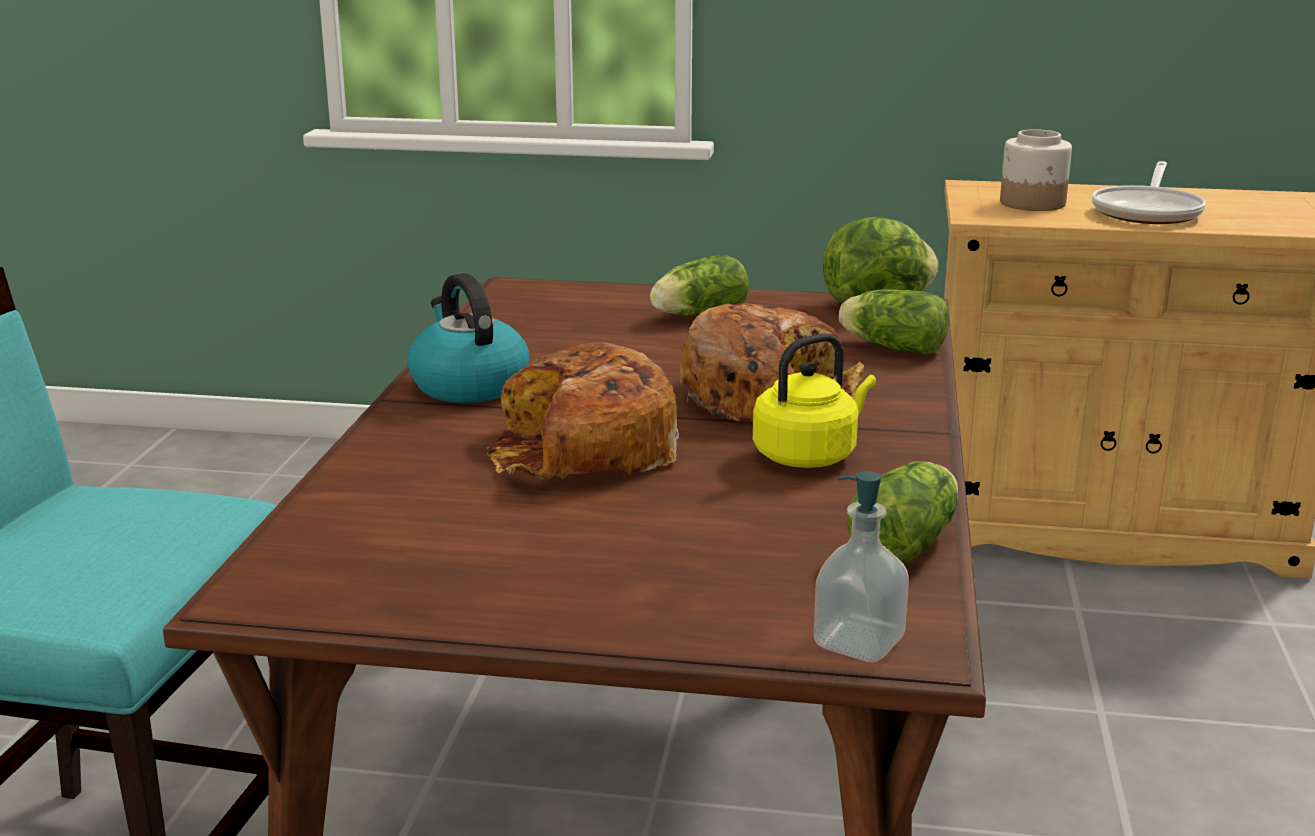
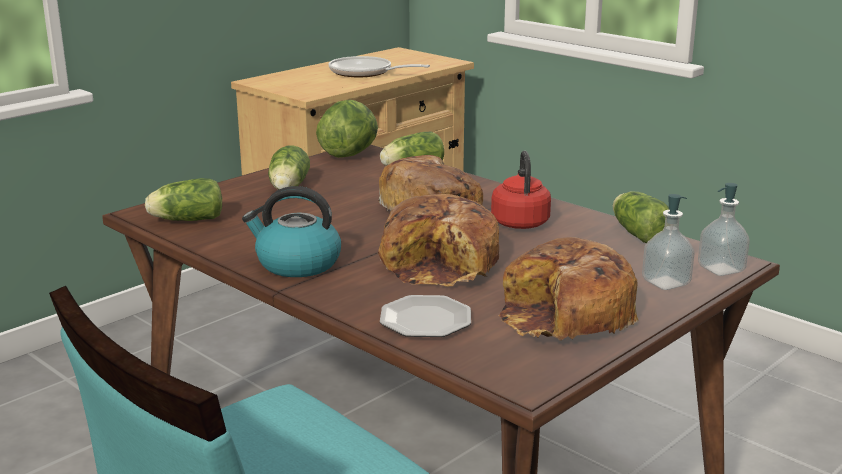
camera: 55 degrees left, 0 degrees up
yellow kettle [753,333,876,468] -> red kettle [491,151,551,229]
jar [1000,129,1072,211] -> none
frying pan [1092,161,1206,224] -> frying pan turned 150 degrees clockwise [329,56,430,77]
none -> lettuce [145,178,222,221]
none -> plate [380,295,471,337]
none -> bread [498,237,639,341]
none -> soap dispenser [642,194,694,290]

